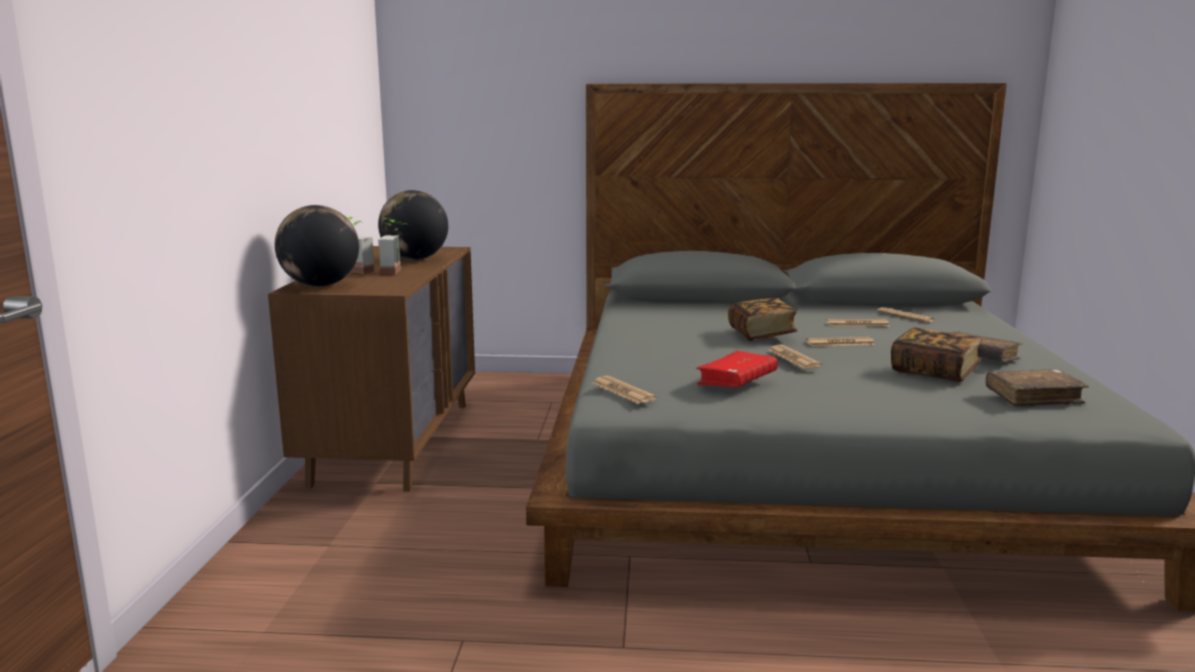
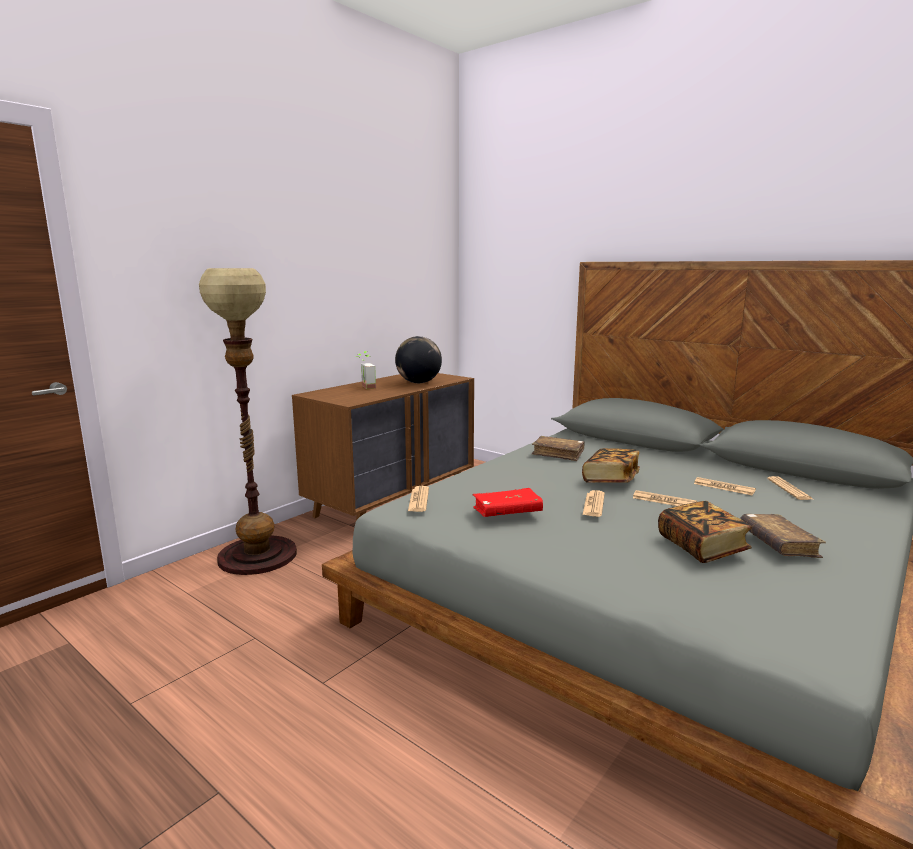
camera: 35 degrees right, 0 degrees up
globe [275,205,359,287] -> none
potted plant [378,218,406,275] -> none
brown book [985,369,1089,407] -> brown book moved to [532,436,585,461]
none -> floor lamp [199,268,297,575]

